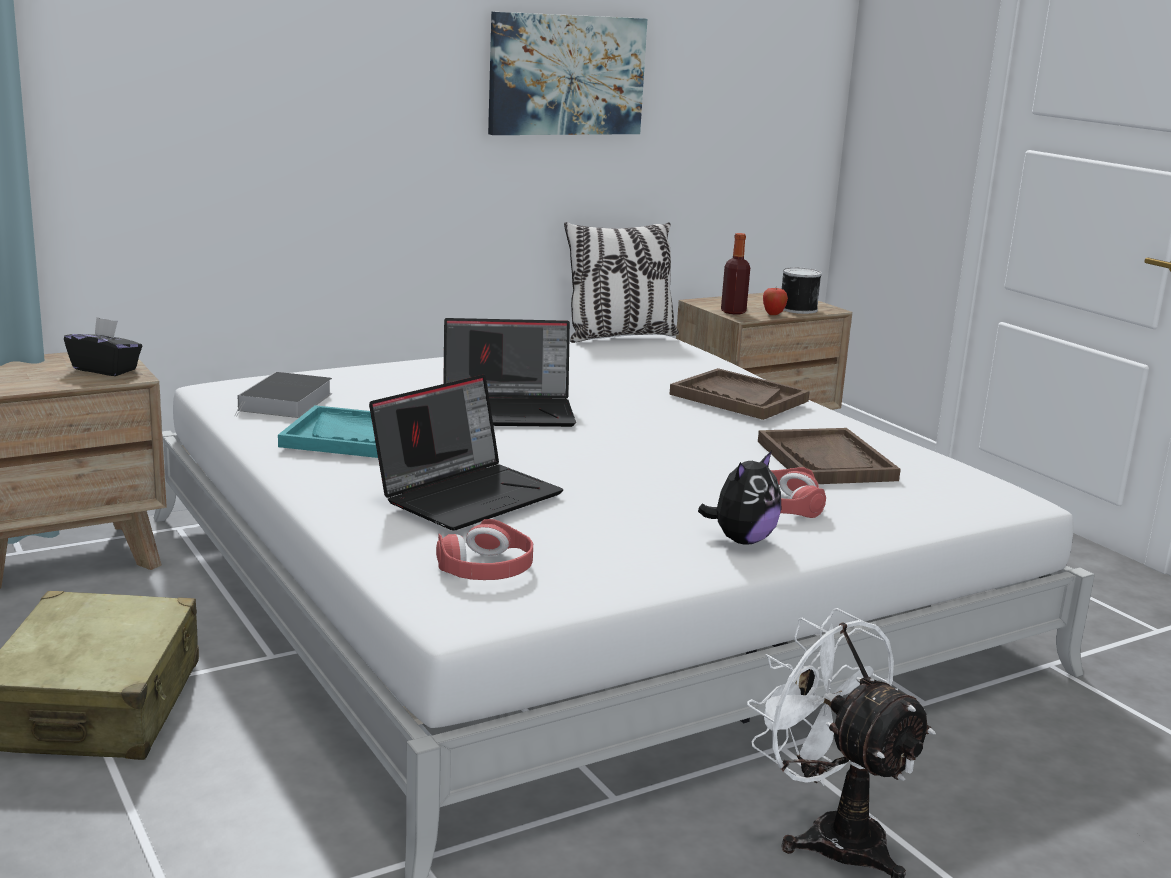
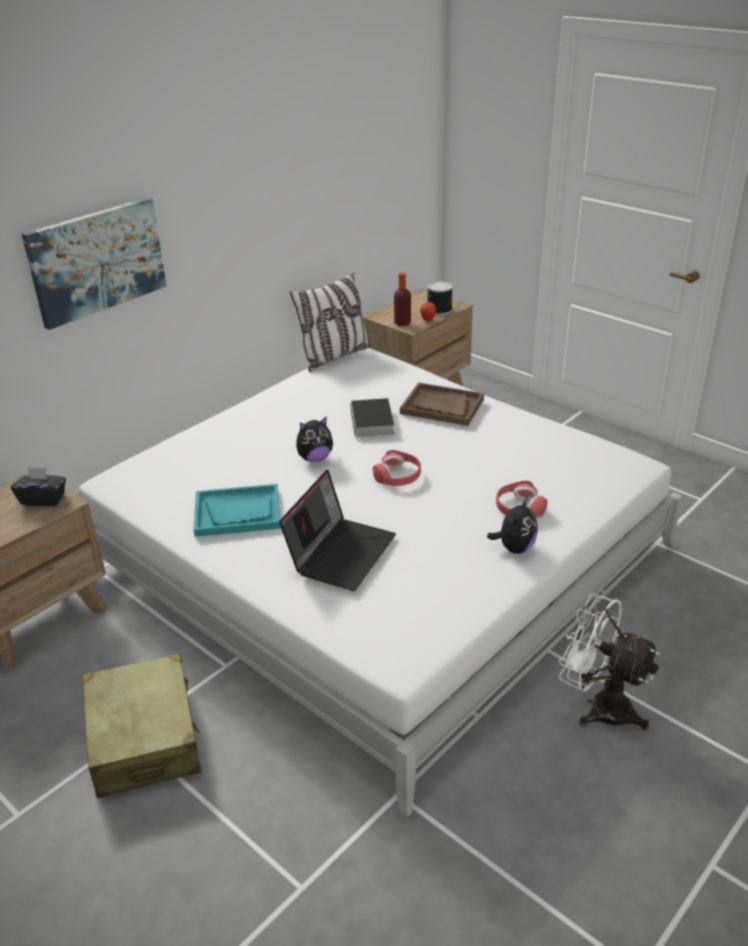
camera: 15 degrees left, 15 degrees up
book [234,372,332,418] -> book moved to [350,398,394,442]
red headphones [436,519,533,580] -> red headphones moved to [373,450,421,486]
laptop [443,318,576,427] -> plush toy [296,416,333,462]
picture [488,12,647,135] -> picture moved to [22,197,167,330]
brown tray [758,428,901,484] -> none

